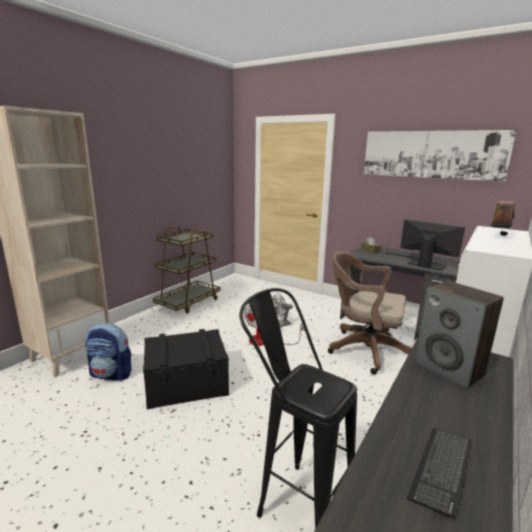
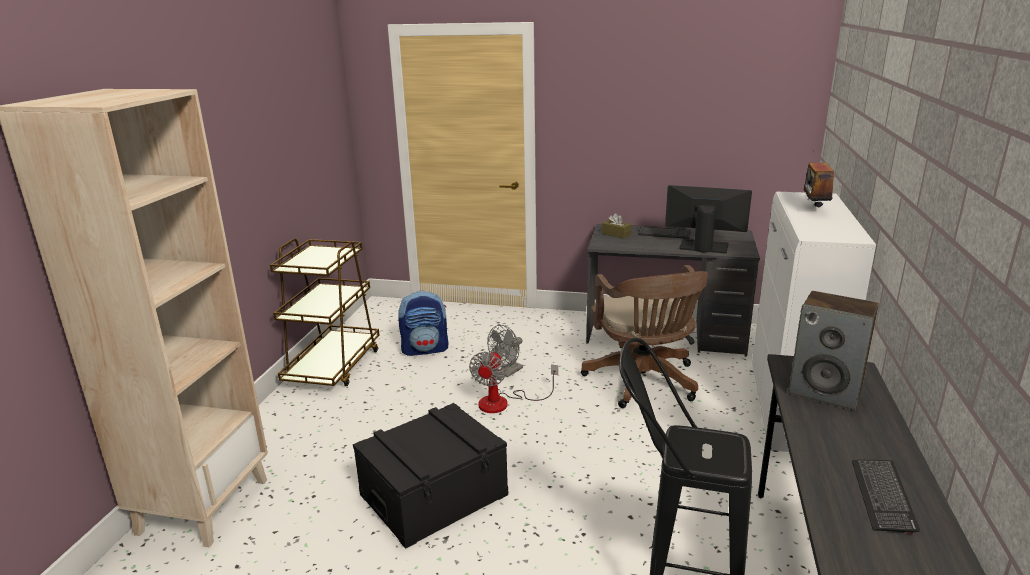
camera: 20 degrees left, 5 degrees up
backpack [85,323,131,381] -> backpack moved to [398,291,448,356]
brown office chair [328,251,412,375] -> brown office chair turned 105 degrees counterclockwise [581,265,708,408]
picture [364,130,517,182] -> none

